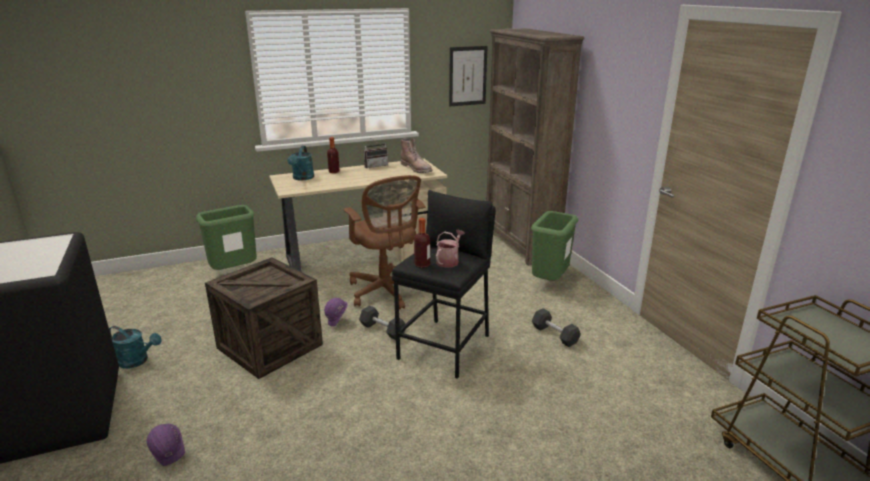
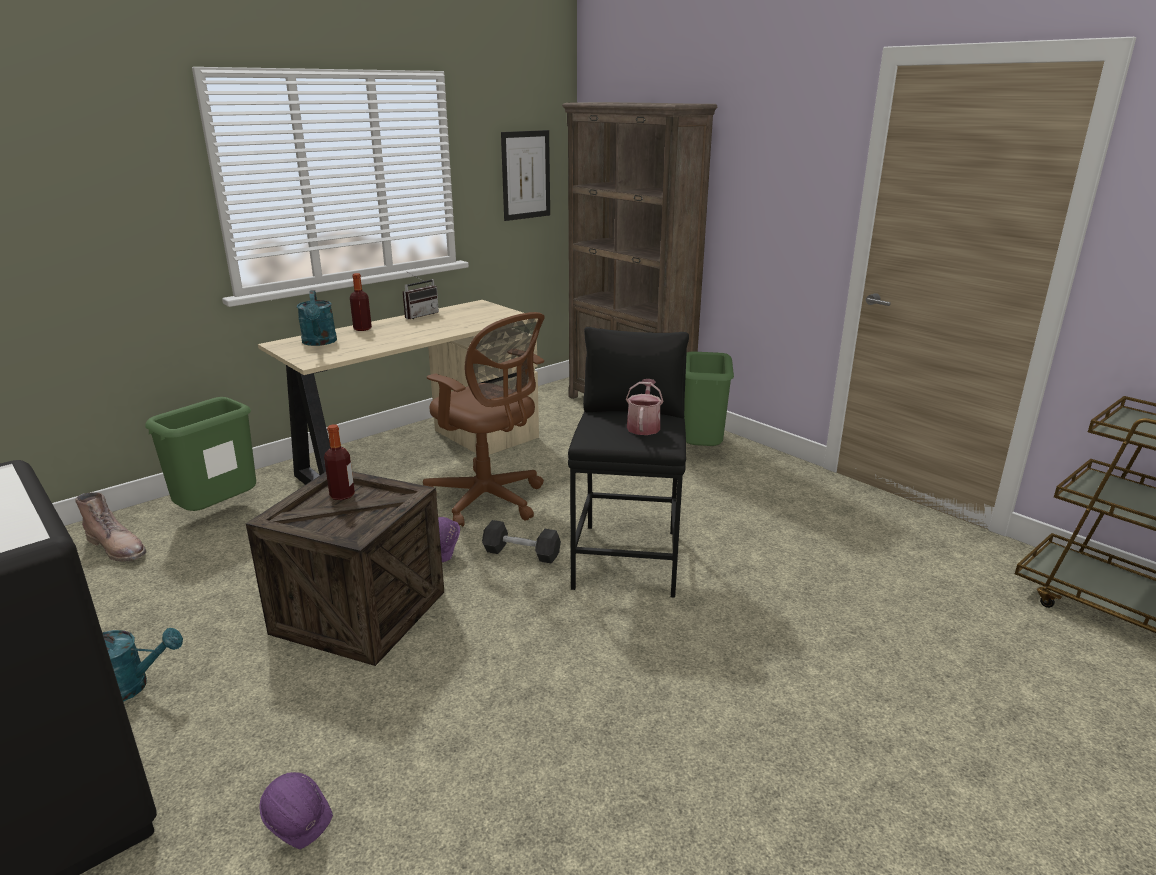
camera: 20 degrees left, 0 degrees up
brown boot [401,138,432,173] -> brown boot moved to [75,492,147,562]
bottle [414,218,430,268] -> bottle moved to [324,424,355,500]
black dumbbell [532,308,581,347] -> none

